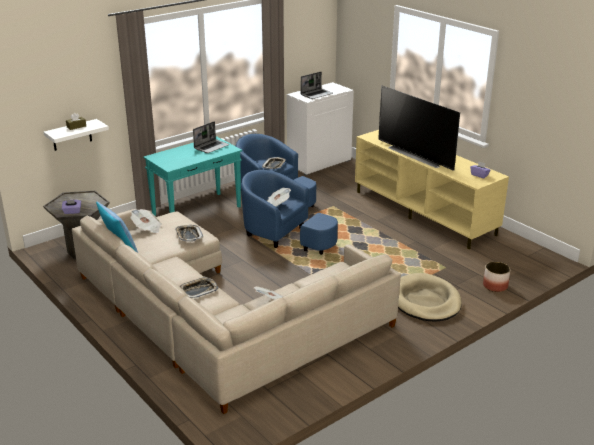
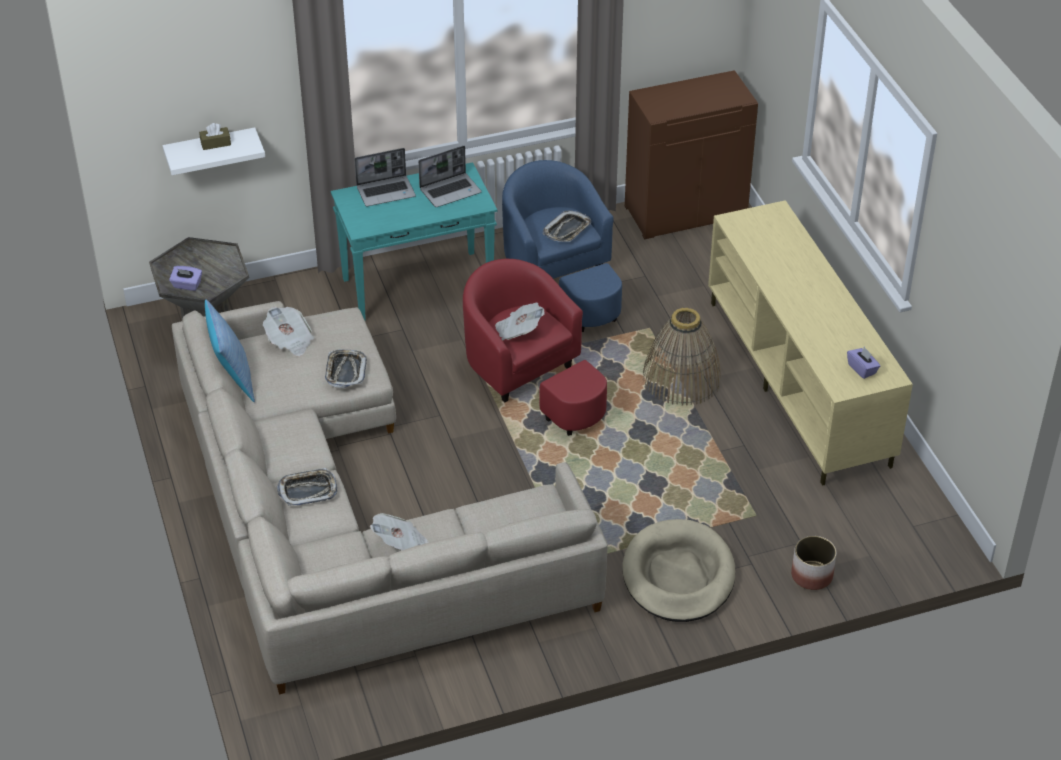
camera: 20 degrees right, 15 degrees up
blue armchair [241,170,338,255] -> red armchair [463,259,607,436]
white cabinet [287,82,354,175] -> brown cabinet [625,70,758,240]
laptop [301,72,333,99] -> laptop moved to [354,148,416,207]
television [378,85,460,171] -> none
none -> basket [643,308,721,406]

